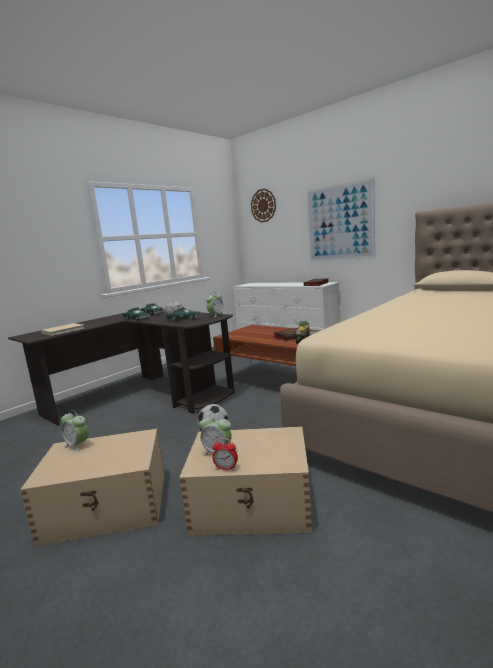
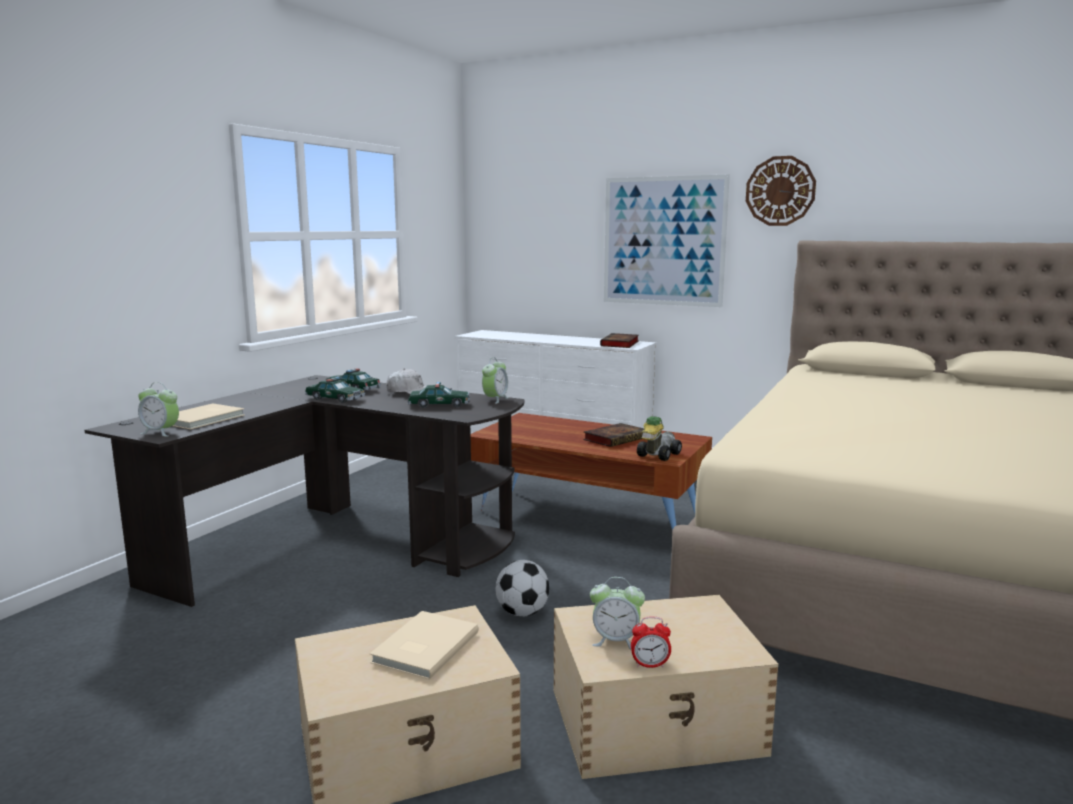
camera: 15 degrees left, 0 degrees up
alarm clock [61,410,88,452] -> alarm clock moved to [138,382,179,437]
wall clock [251,189,276,222] -> wall clock moved to [746,156,816,226]
none -> beige book [369,611,479,680]

